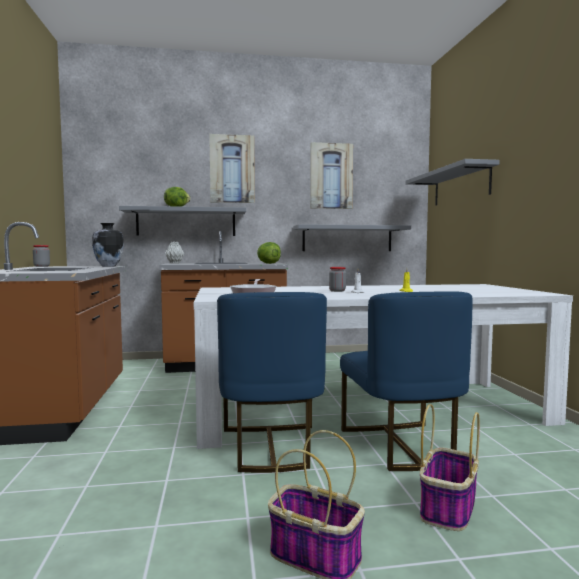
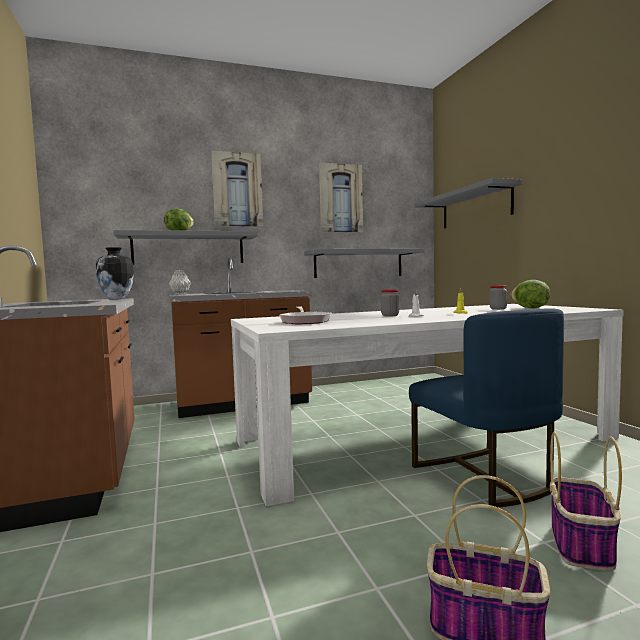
camera: 10 degrees left, 0 degrees up
jar [33,245,50,267] -> jar moved to [490,285,507,310]
blue chair [217,292,327,473] -> none
lettuce [257,242,281,264] -> lettuce moved to [511,280,550,309]

